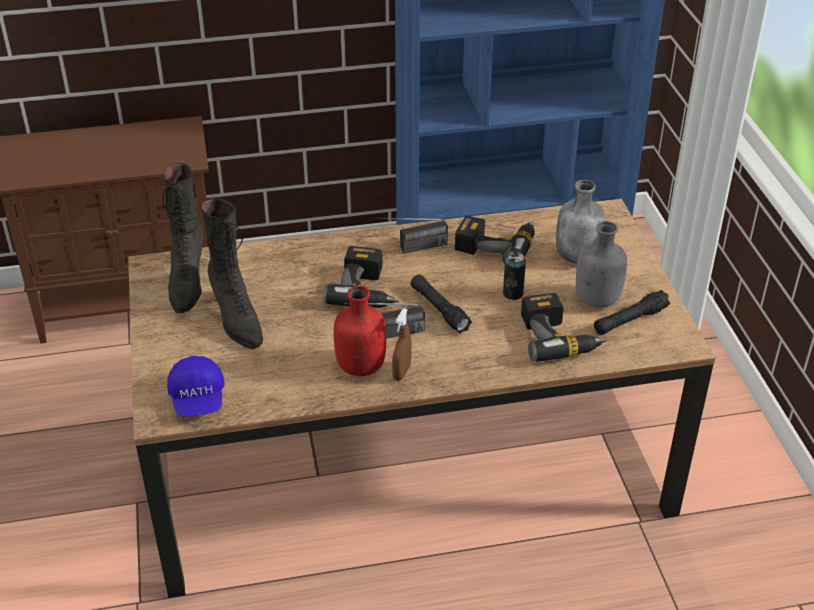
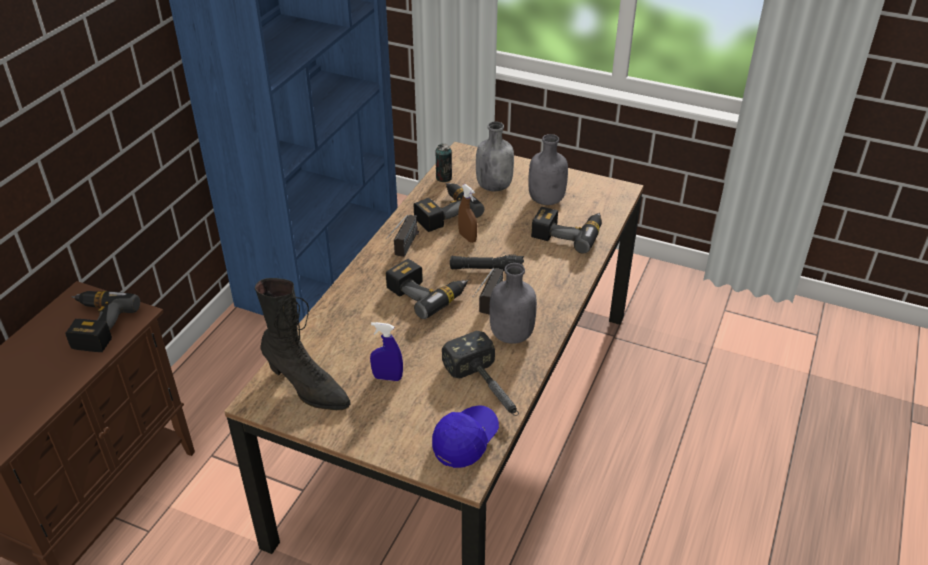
camera: 55 degrees left, 0 degrees up
blue cap [167,356,224,417] -> blue cap turned 75 degrees counterclockwise [432,405,499,468]
black boot [201,198,263,349] -> blue spray bottle [370,322,403,381]
red bottle [334,286,386,376] -> grey bottle [490,263,537,344]
brown spray bottle [392,308,411,381] -> brown spray bottle moved to [458,184,477,243]
can [503,252,526,300] -> can moved to [436,144,452,182]
black flashlight [594,290,670,335] -> none
none -> power drill [65,291,140,352]
none -> hammer [442,331,519,416]

